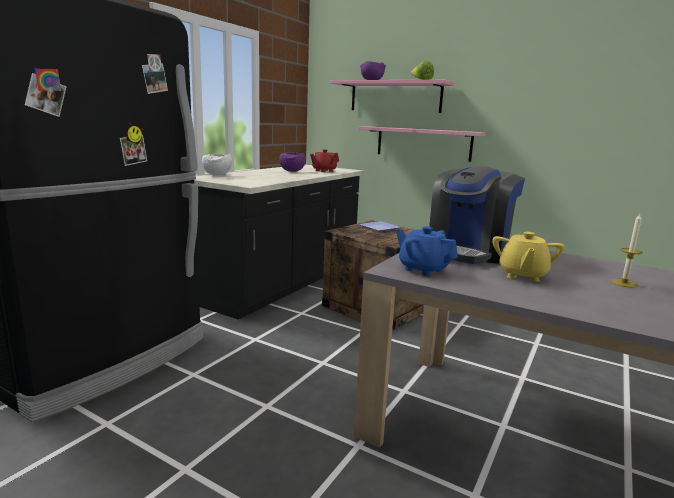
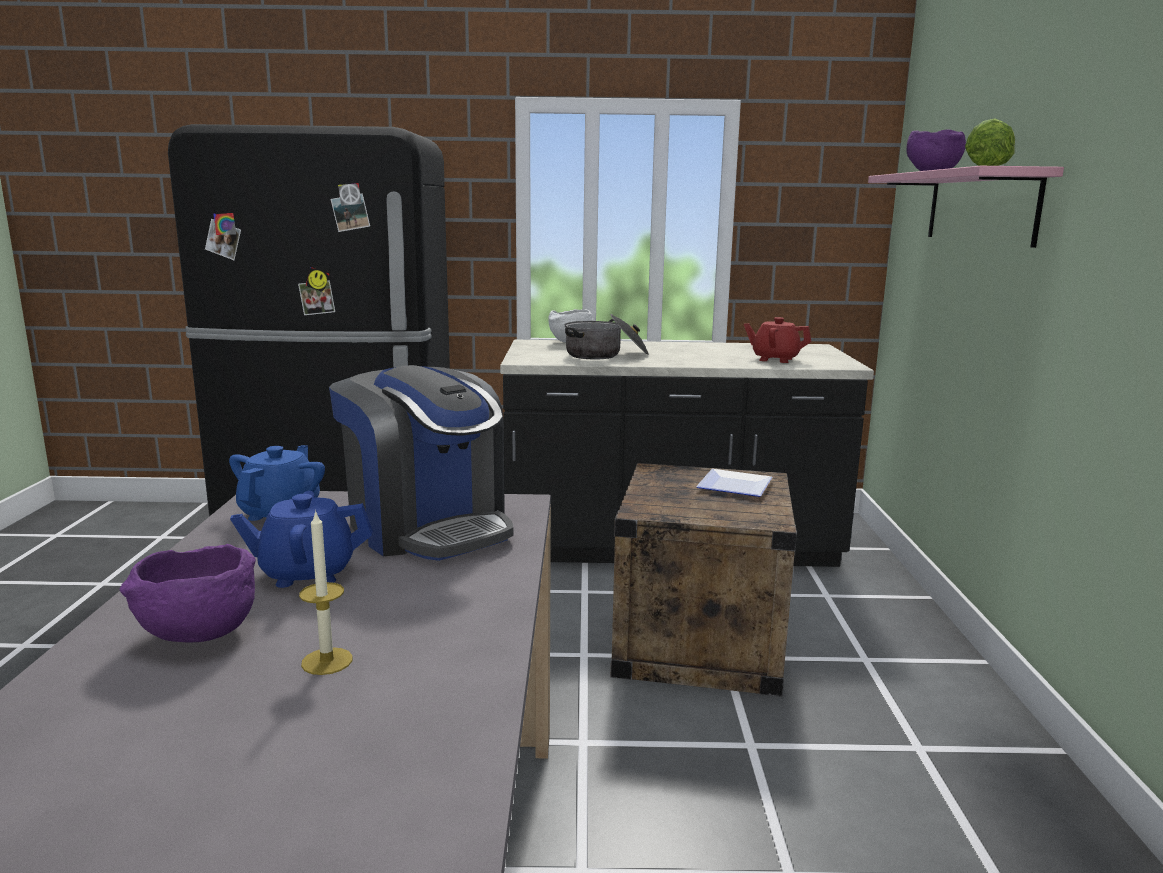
camera: 60 degrees right, 0 degrees up
purple bowl [279,152,306,172] -> purple bowl moved to [120,544,256,643]
pink shelf [358,126,486,162] -> none
coffee machine [429,166,525,264] -> coffee machine turned 135 degrees counterclockwise [329,365,514,561]
yellow teapot [492,232,565,282] -> blue teapot [230,491,373,588]
none -> cooking pot [565,314,649,359]

